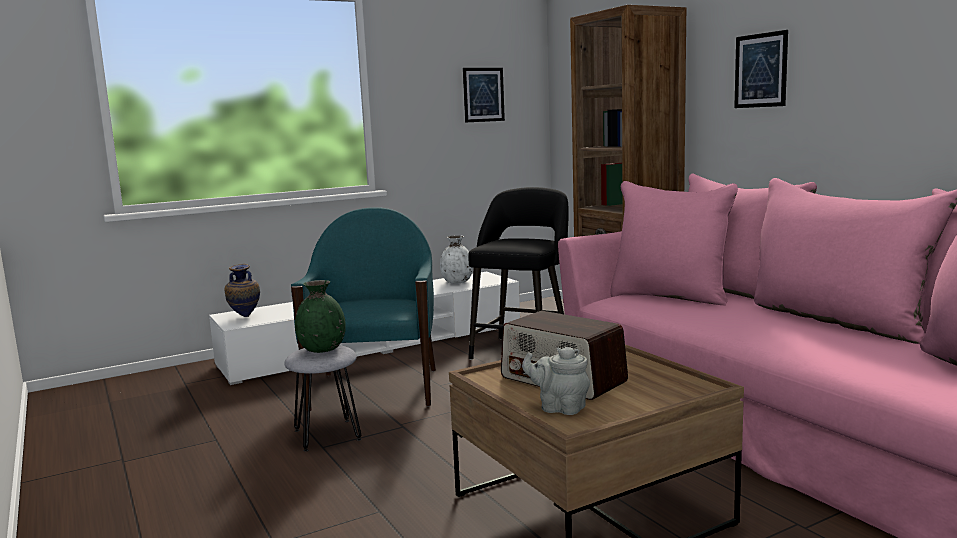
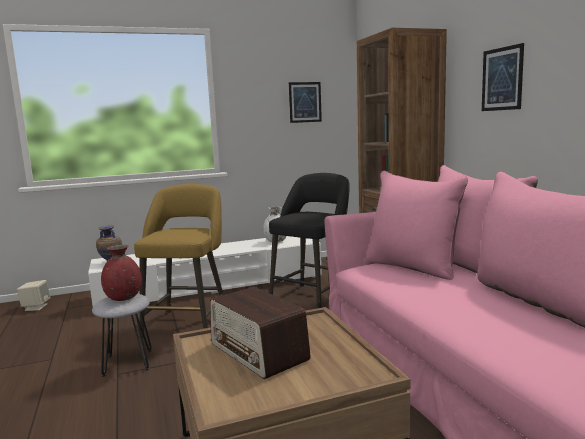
camera: 10 degrees right, 0 degrees up
turquoise armchair [291,207,436,411] -> yellow stool [134,184,224,338]
green vase [295,280,346,353] -> red vase [101,245,142,301]
grey teapot [522,347,590,415] -> none
none -> beige speaker [17,280,51,311]

